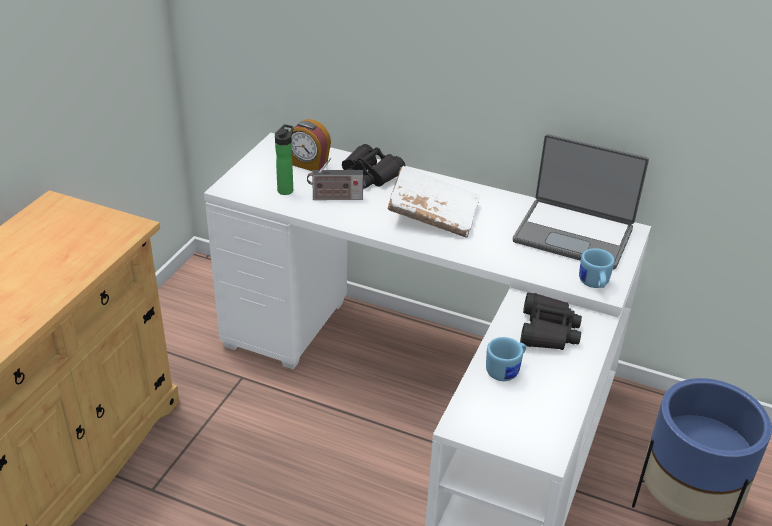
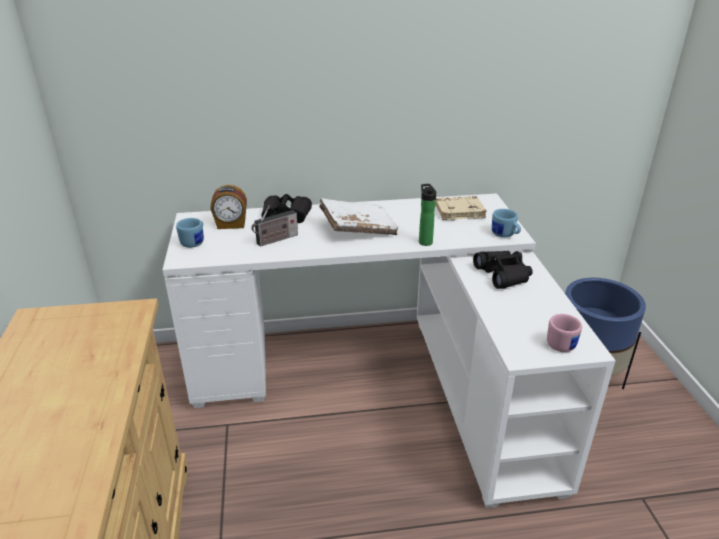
camera: 30 degrees left, 5 degrees down
bottle [275,124,294,195] -> bottle moved to [419,184,436,246]
blue mug [486,337,526,381] -> blue mug moved to [176,218,204,248]
laptop [513,134,649,270] -> beige book [435,196,487,221]
none -> pink mug [547,314,582,352]

